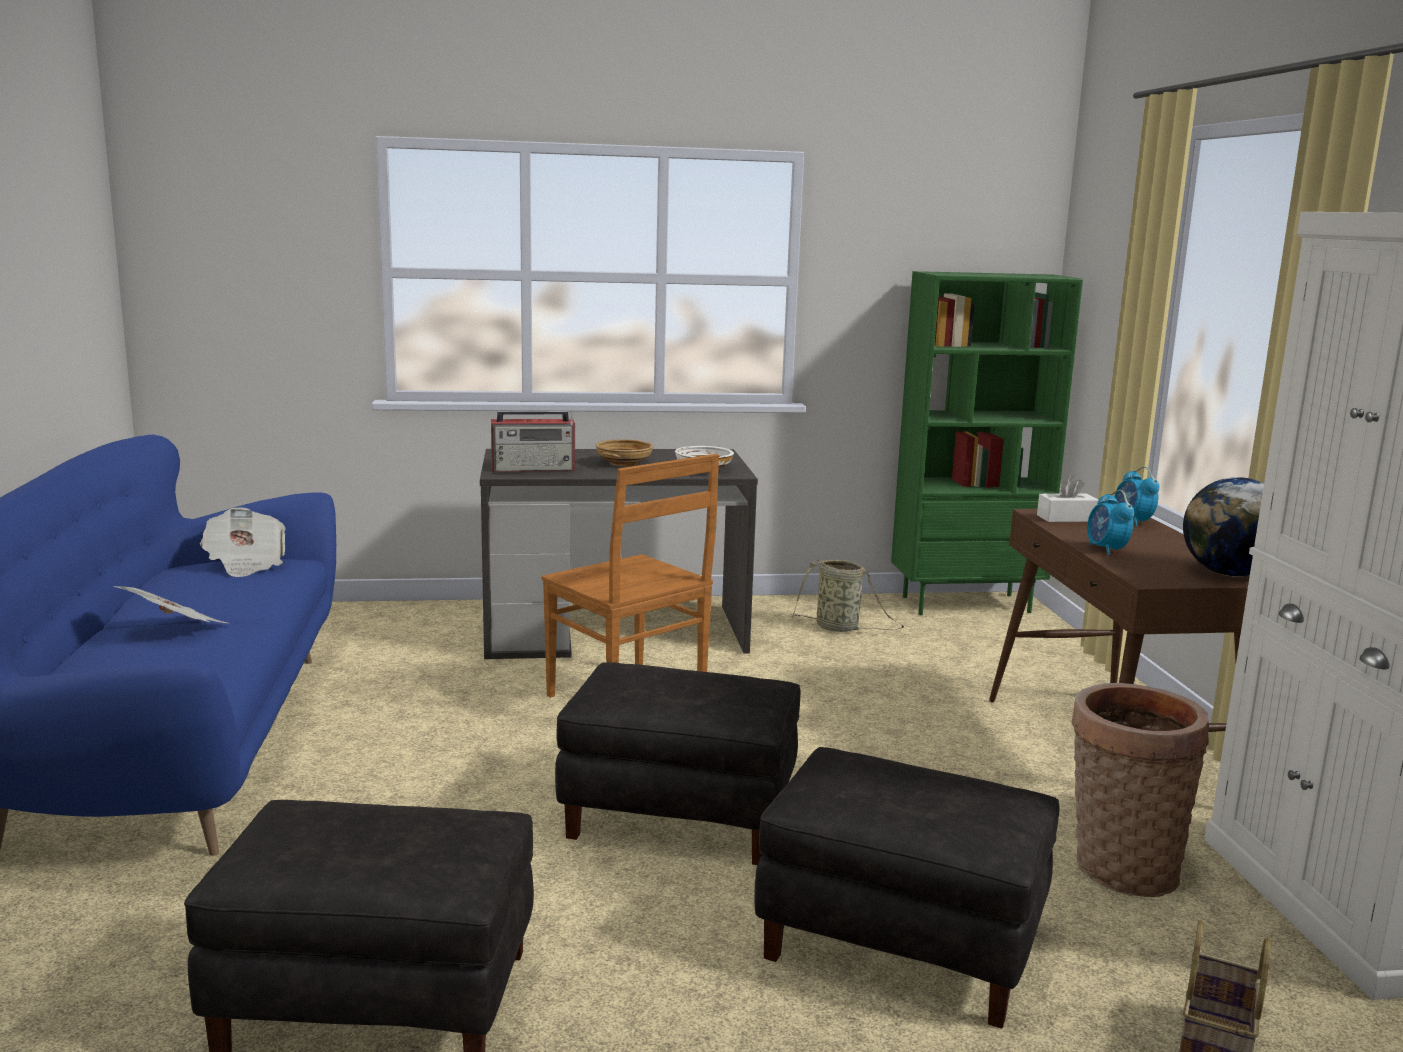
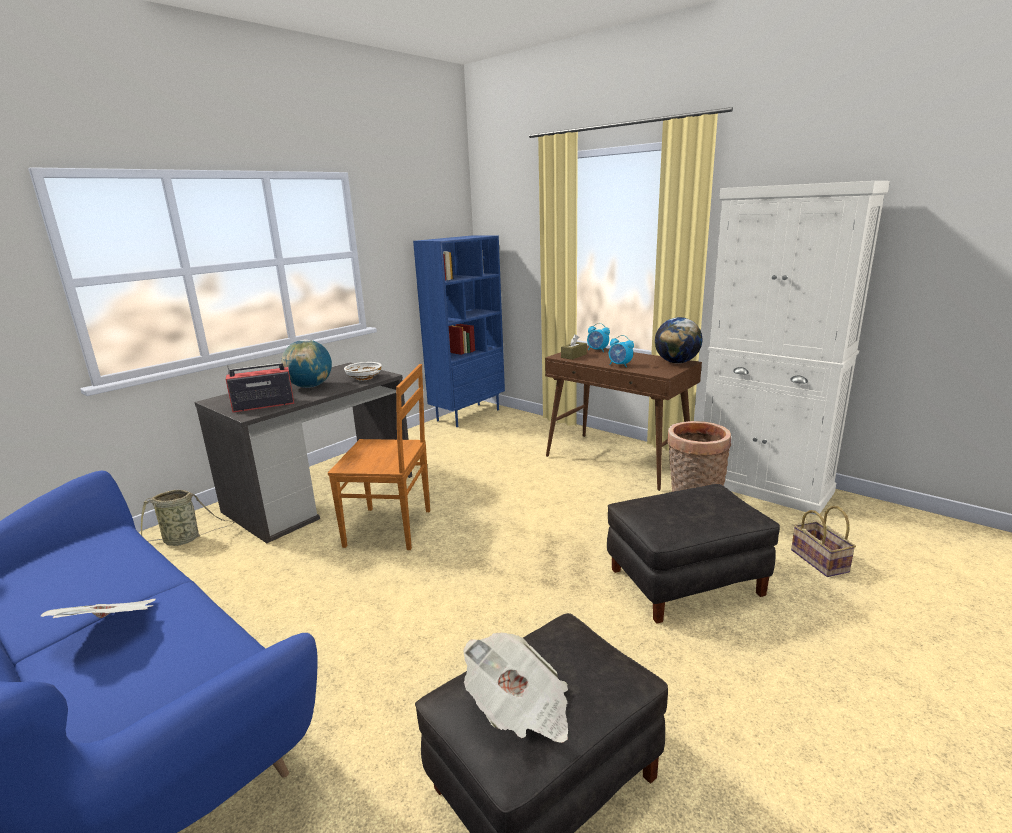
camera: 40 degrees left, 5 degrees up
newspaper [200,507,286,577] -> newspaper moved to [463,633,568,743]
radio [491,410,575,472] -> radio turned 150 degrees counterclockwise [226,363,295,413]
black ottoman [555,662,800,865] -> none
beige bowl [595,440,653,466] -> globe [281,340,332,388]
basket [792,560,904,632] -> basket moved to [141,490,235,546]
green bookcase [891,271,1083,615] -> blue bookcase [413,236,505,427]
white tissue box [1037,476,1098,522] -> brown tissue box [561,334,587,360]

